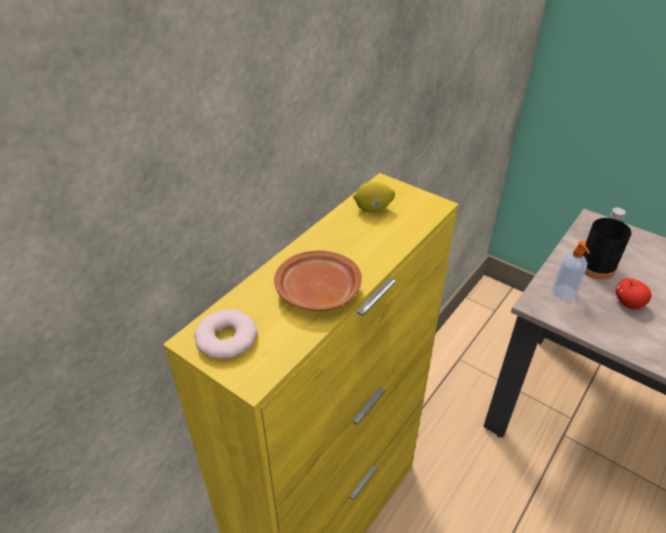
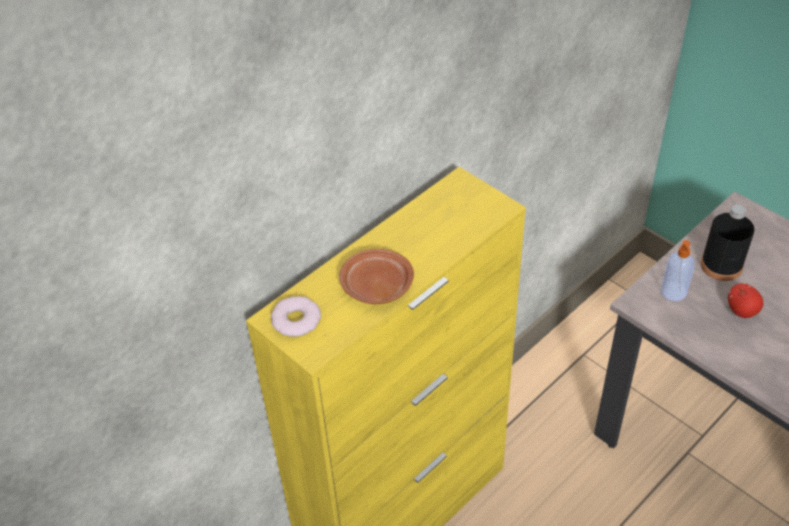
camera: 10 degrees right, 5 degrees up
lemon [353,182,395,213] -> none

